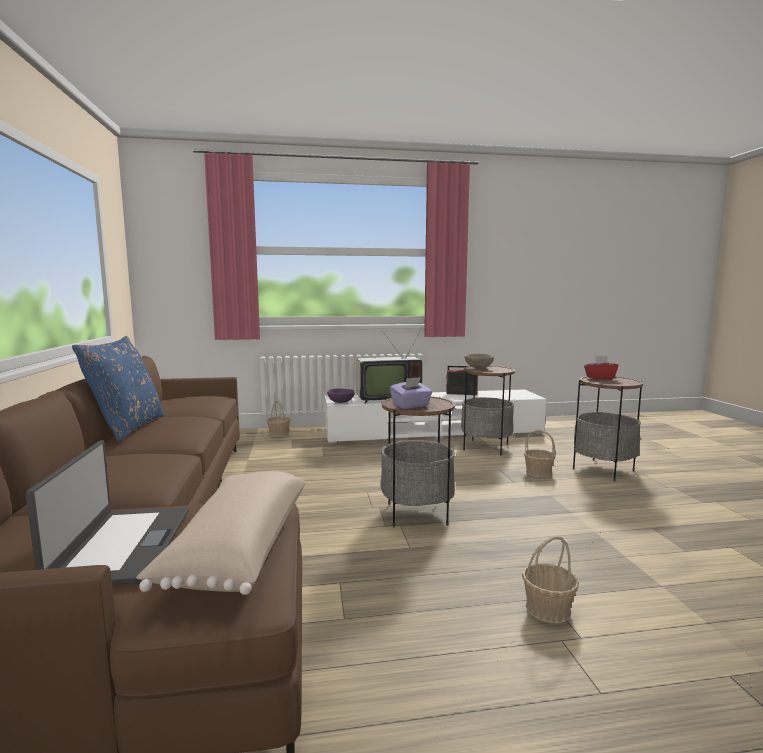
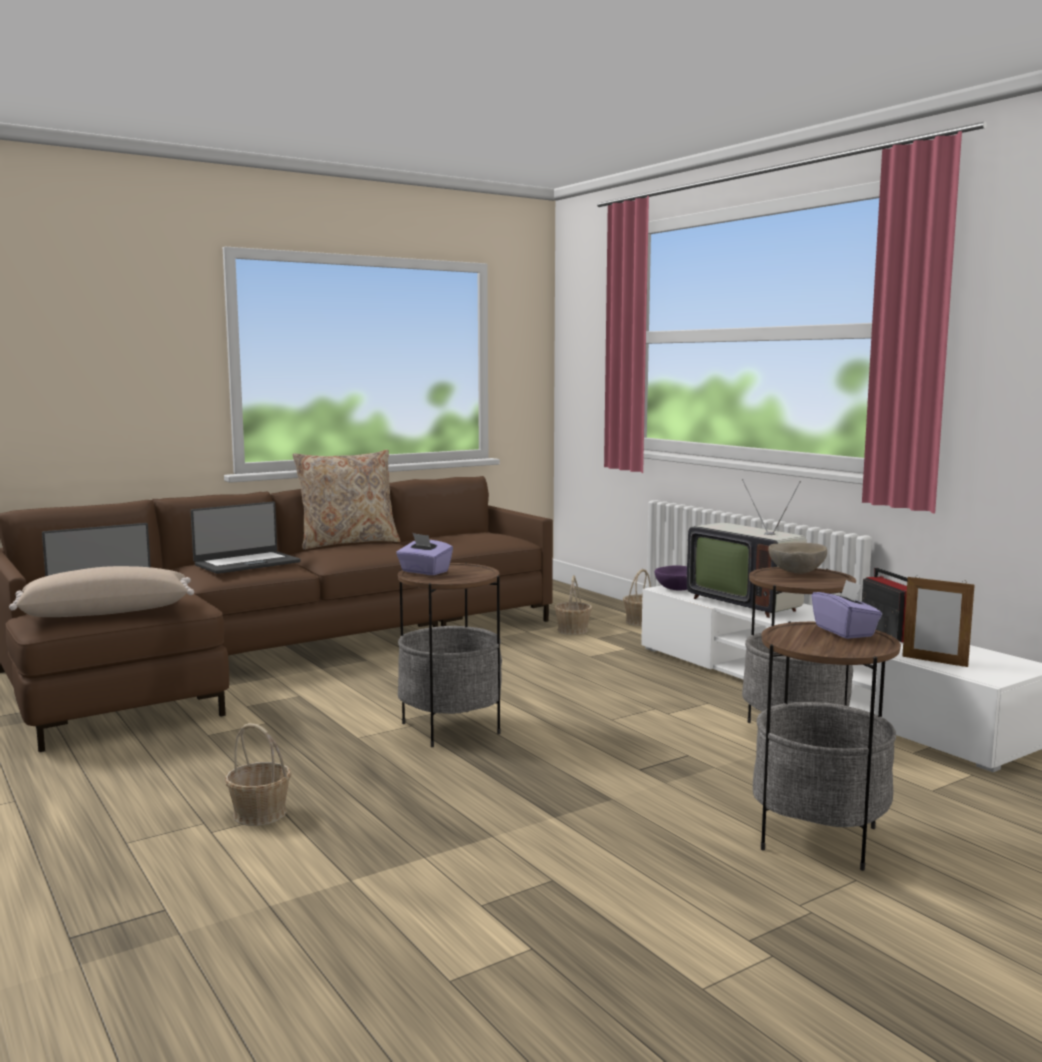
camera: 65 degrees right, 0 degrees up
blue pillow [72,336,165,442] -> beige pillow [293,450,400,550]
basket [524,430,555,478] -> basket moved to [554,575,592,635]
red tissue box [584,356,618,379] -> purple tissue box [812,579,882,639]
none -> laptop [191,502,301,574]
none -> picture frame [902,575,975,667]

